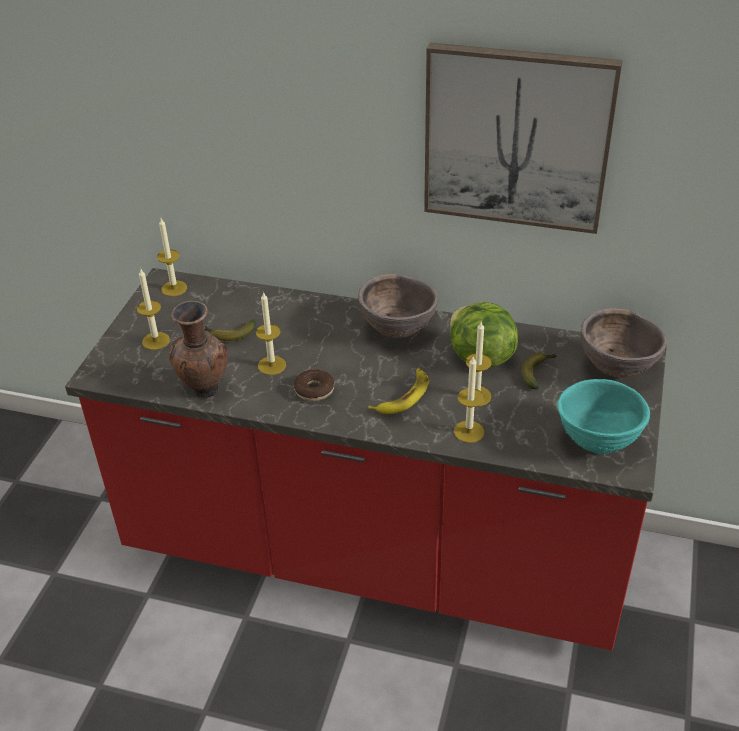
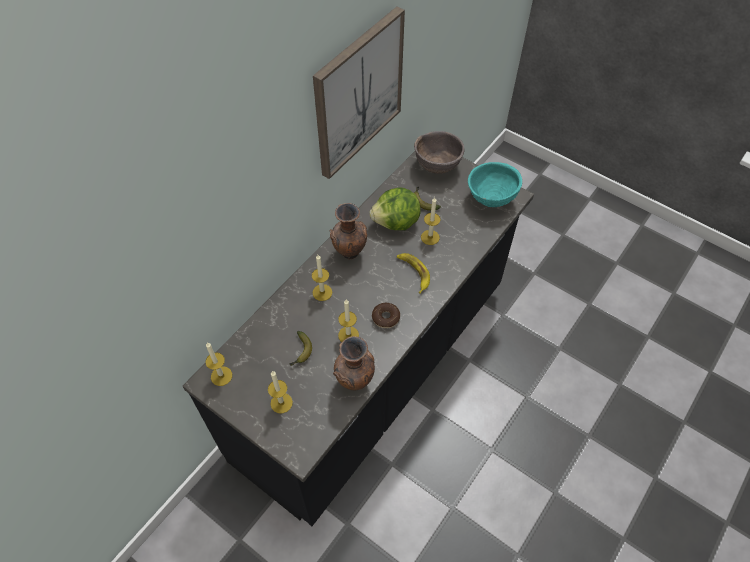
camera: 70 degrees left, 15 degrees up
red counter [65,268,667,651] -> black counter [183,151,534,526]
brown bowl [358,274,438,338] -> brown vase [329,203,367,259]
candle [454,356,485,443] -> candle moved to [312,255,332,301]

